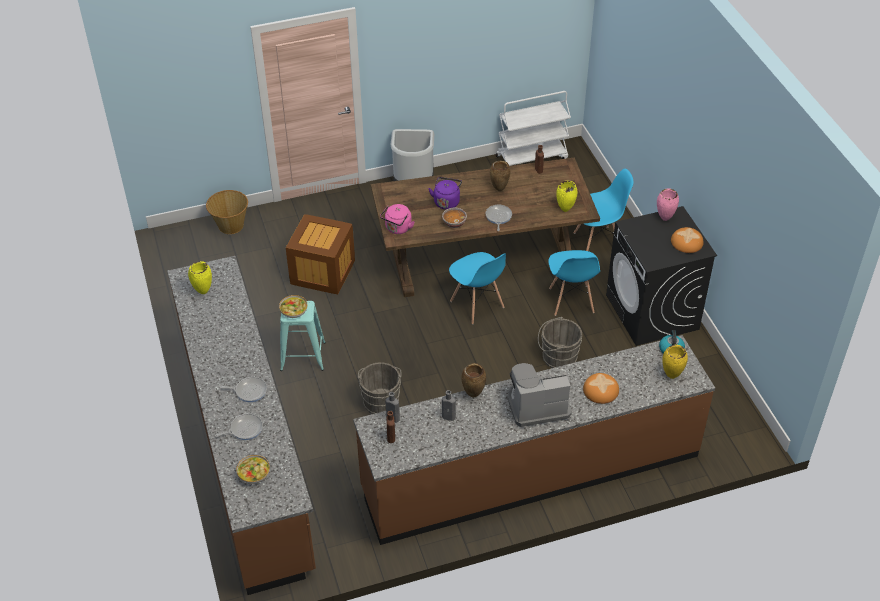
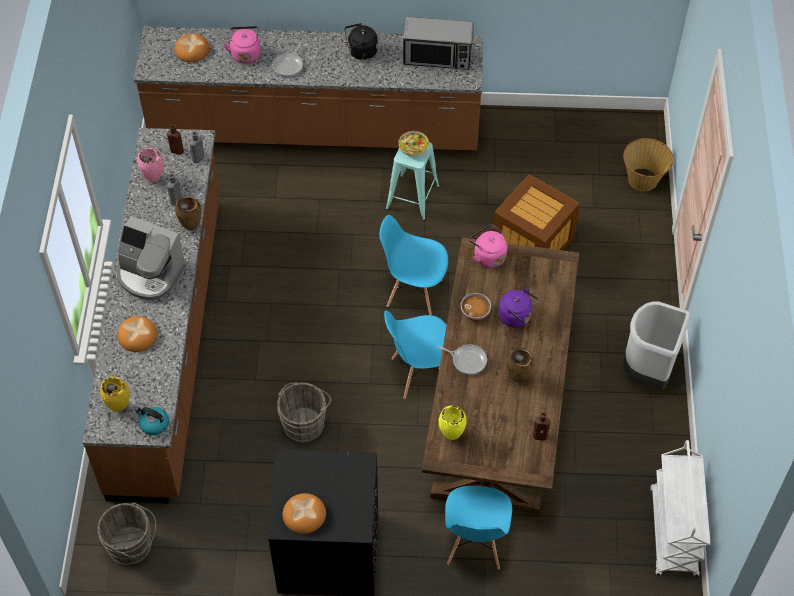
camera: 110 degrees right, 10 degrees up
yellow vase [188,261,212,294] -> microwave [403,17,474,70]
frying pan [215,413,263,440] -> pink kettle [223,26,261,64]
bowl [236,455,270,484] -> bread [174,33,209,62]
grey bucket [358,362,401,414] -> grey bucket moved to [97,502,156,565]
coffee machine [508,363,572,427] -> coffee machine turned 105 degrees clockwise [116,216,186,300]
blue chair [548,250,600,316] -> blue chair moved to [380,215,448,315]
pink vase [657,188,679,221] -> pink vase moved to [137,148,164,183]
none -> black kettle [345,23,378,60]

